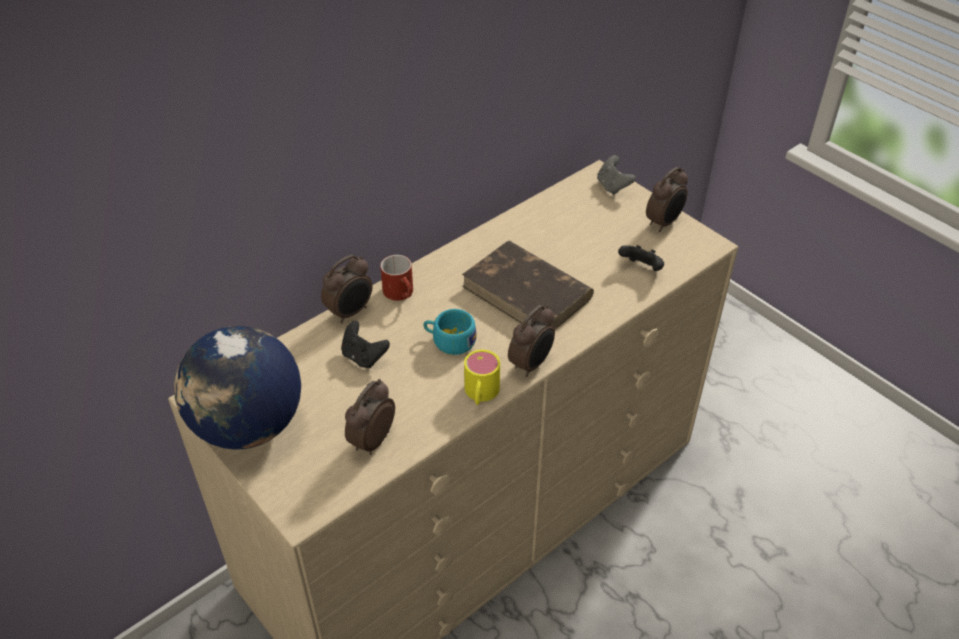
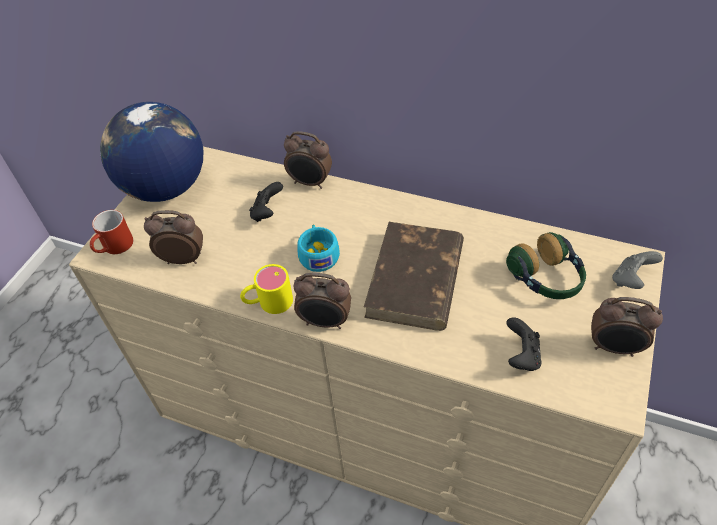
camera: 65 degrees right, 5 degrees up
red mug [380,255,413,301] -> red mug moved to [90,210,133,254]
none -> headphones [506,232,586,299]

